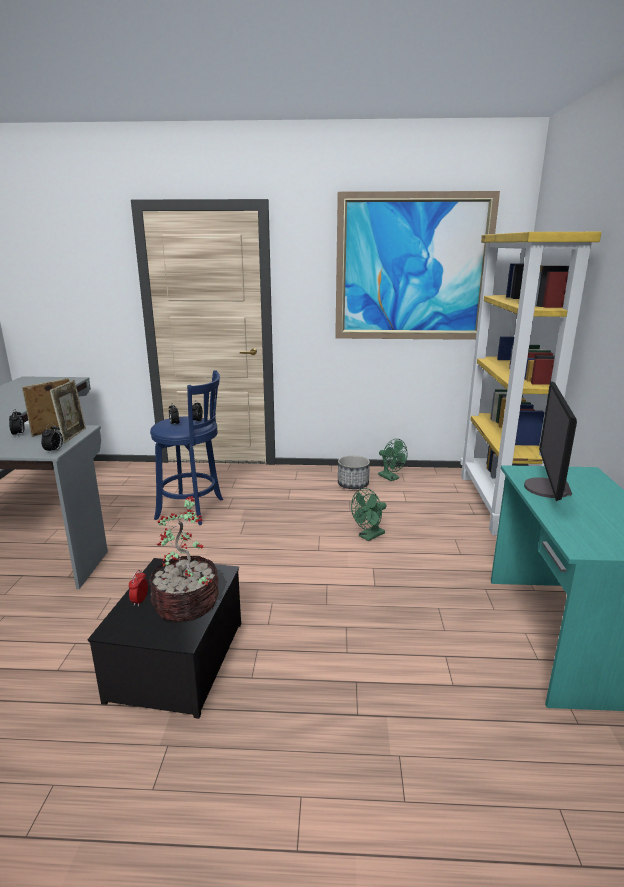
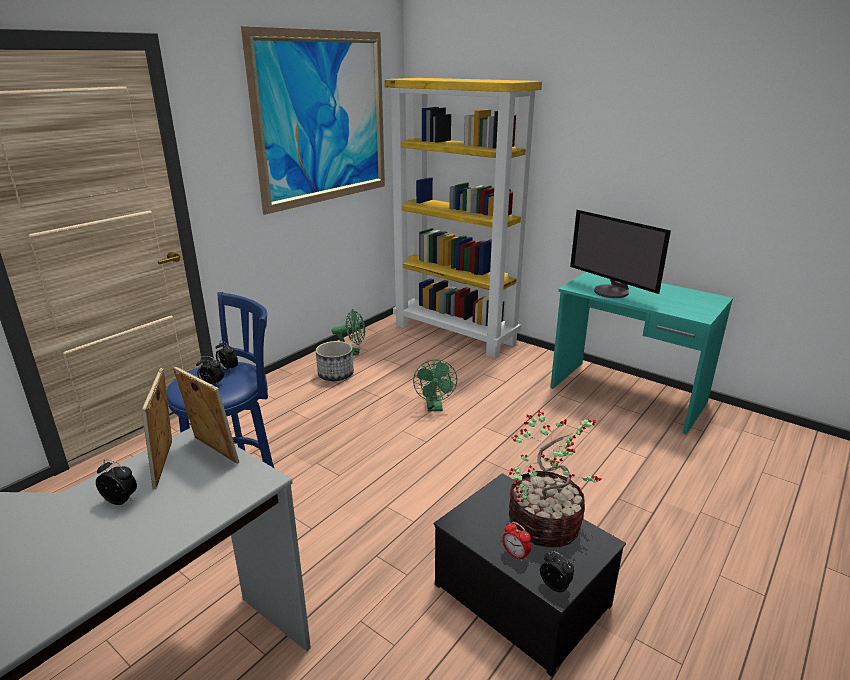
camera: 55 degrees left, 5 degrees up
alarm clock [41,423,63,453] -> alarm clock moved to [540,551,574,592]

